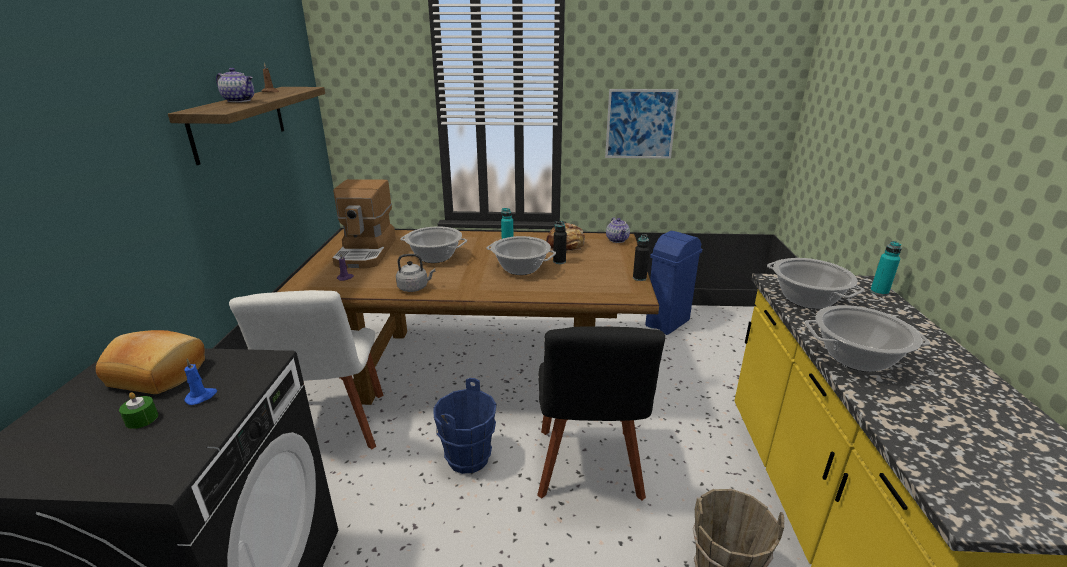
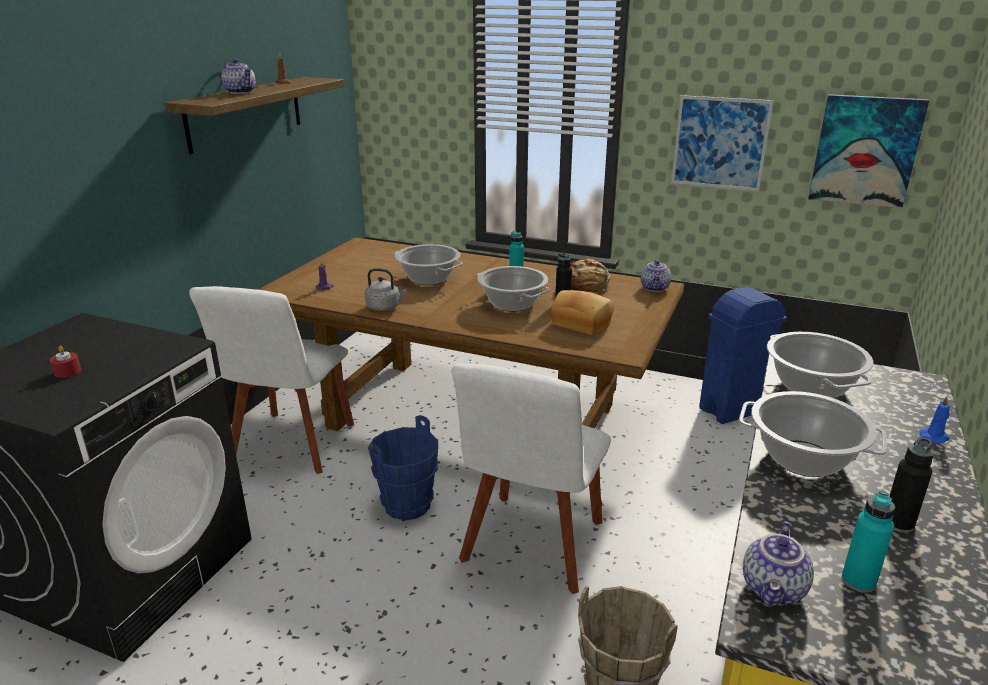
camera: 20 degrees right, 0 degrees up
bread [96,330,205,394] -> bread moved to [551,290,614,335]
green candle [119,392,158,429] -> red candle [50,346,81,378]
blue candle [184,359,217,405] -> blue candle moved to [919,395,950,443]
coffee machine [332,179,396,269] -> none
black chair [537,326,665,501] -> white chair [452,364,611,594]
black bottle [633,234,650,281] -> black bottle moved to [890,438,934,533]
turquoise bottle [870,241,902,296] -> turquoise bottle moved to [842,491,895,593]
none -> teapot [743,521,814,606]
none -> picture [808,94,929,208]

